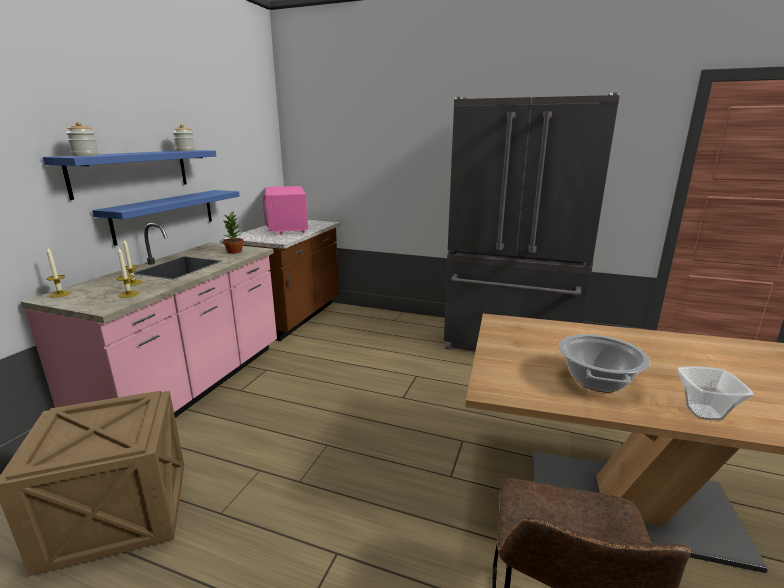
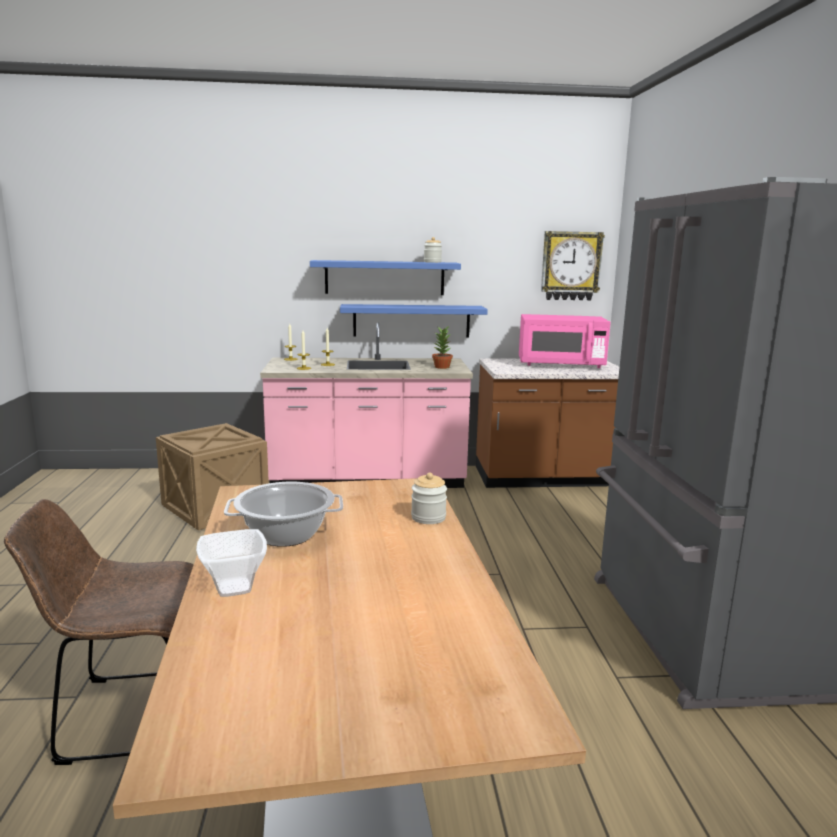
camera: 65 degrees right, 5 degrees down
jar [66,121,99,156] -> jar moved to [411,472,447,524]
pink microwave [263,186,308,235] -> pink microwave turned 135 degrees counterclockwise [519,314,611,368]
none -> wall clock [541,231,605,300]

